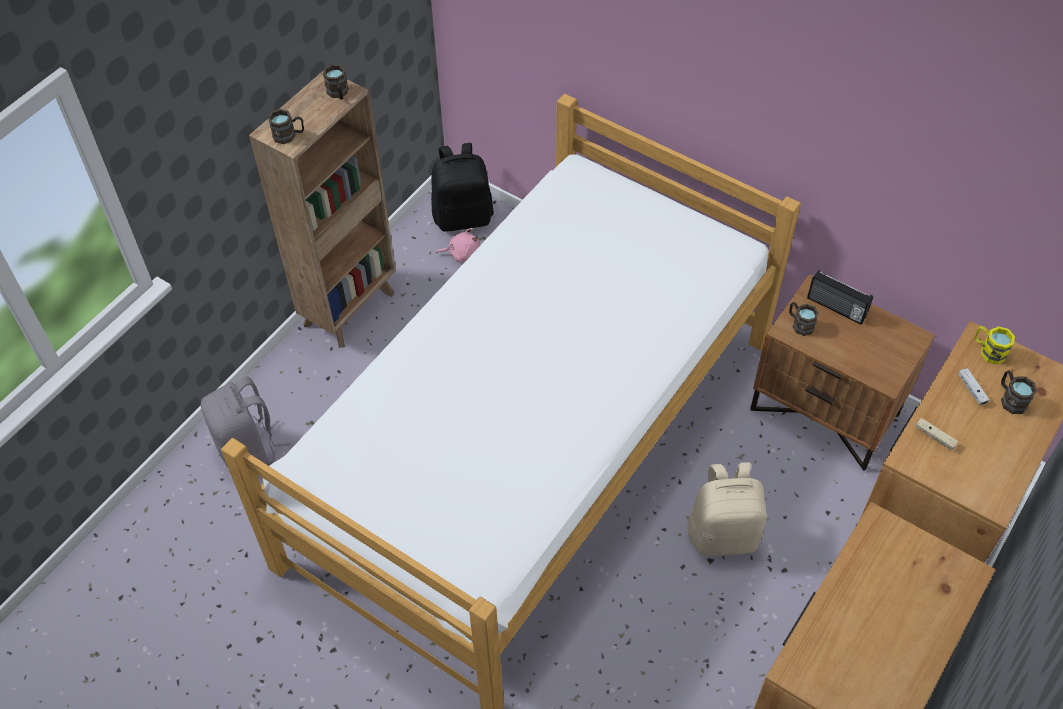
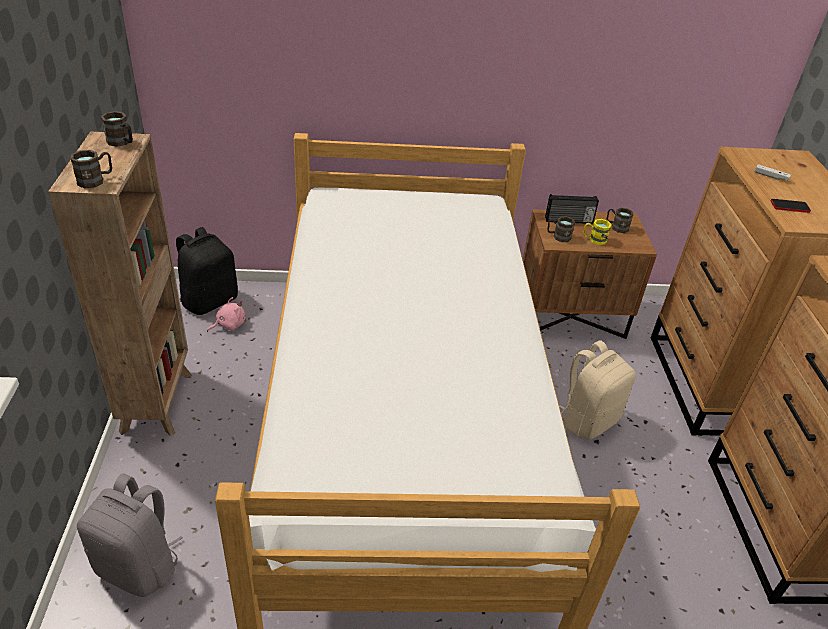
camera: 40 degrees left, 15 degrees down
beige game controller [915,418,958,450] -> phone [771,199,811,213]
yellow mug [974,326,1015,365] -> yellow mug moved to [583,219,612,245]
brown mug [1001,370,1037,414] -> brown mug moved to [607,208,633,233]

